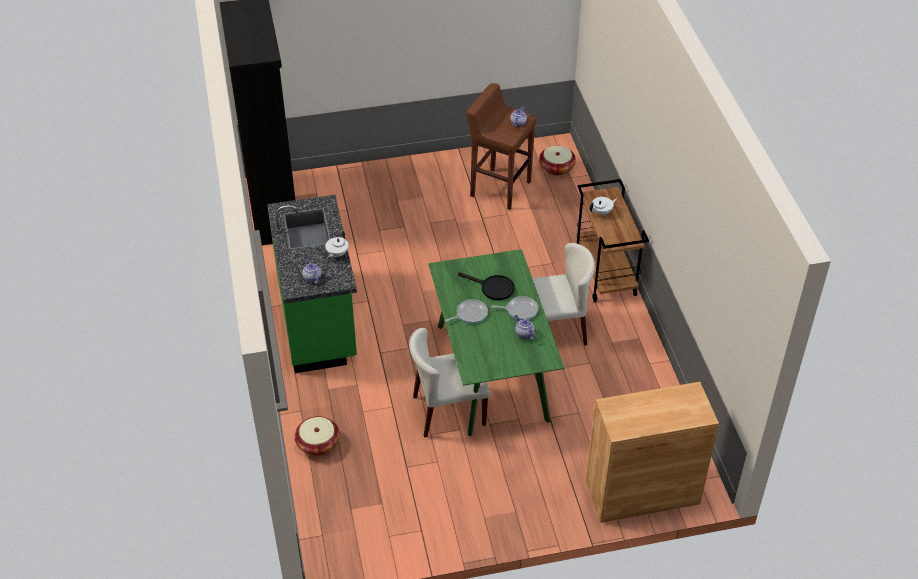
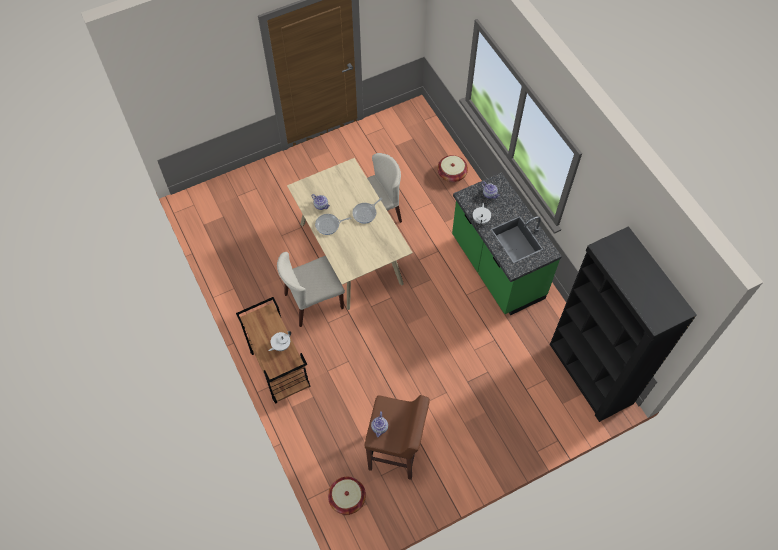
camera: 165 degrees right, 15 degrees up
green dining table [428,249,565,436] -> beige dining table [287,158,413,310]
black frying pan [458,272,514,300] -> none
brown cabinet [586,382,719,523] -> none

